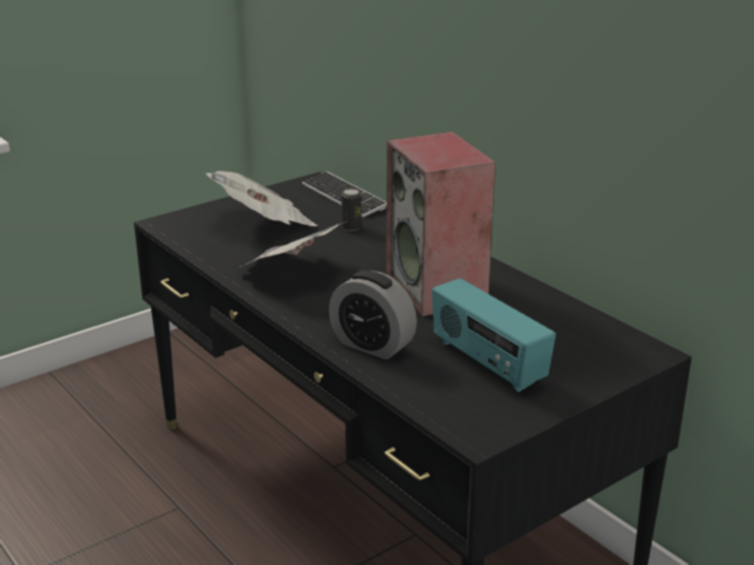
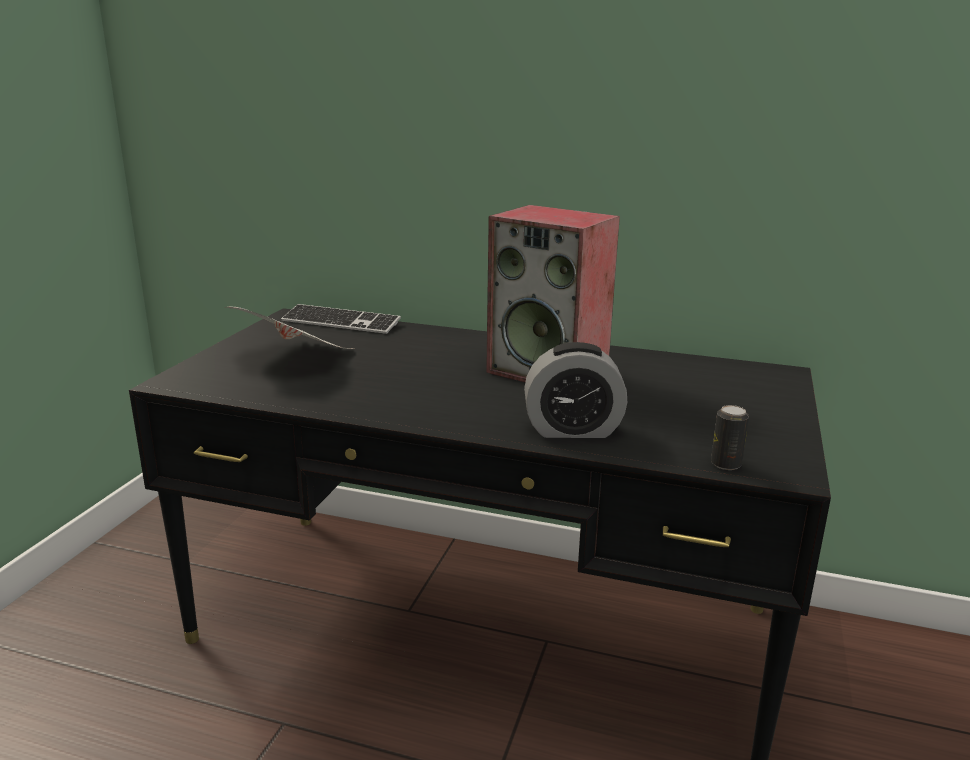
camera: 35 degrees left, 5 degrees down
newspaper [240,221,348,267] -> none
can [341,189,361,231] -> can moved to [711,405,749,470]
radio [432,279,556,392] -> none

